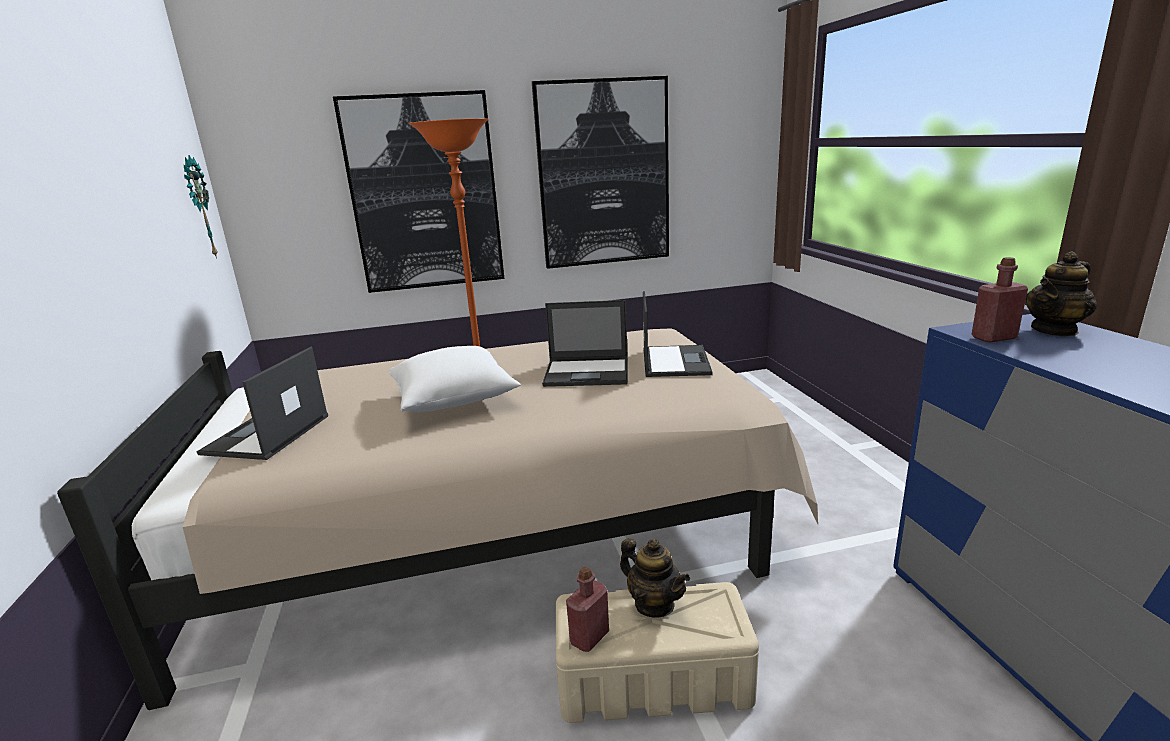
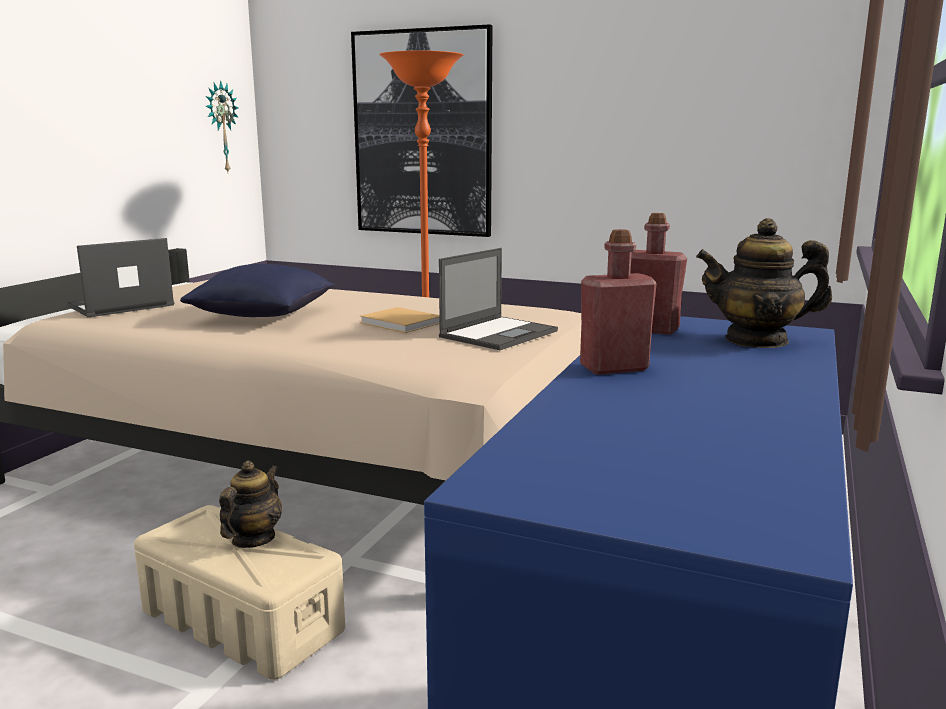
camera: 35 degrees right, 5 degrees down
white pillow [389,346,521,412] -> blue pillow [180,264,335,317]
picture [532,76,669,269] -> none
laptop [542,300,628,387] -> beige book [360,307,440,333]
red bottle [566,566,609,652] -> red bottle moved to [580,229,657,375]
teapot [620,538,690,617] -> teapot turned 150 degrees counterclockwise [219,461,282,548]

